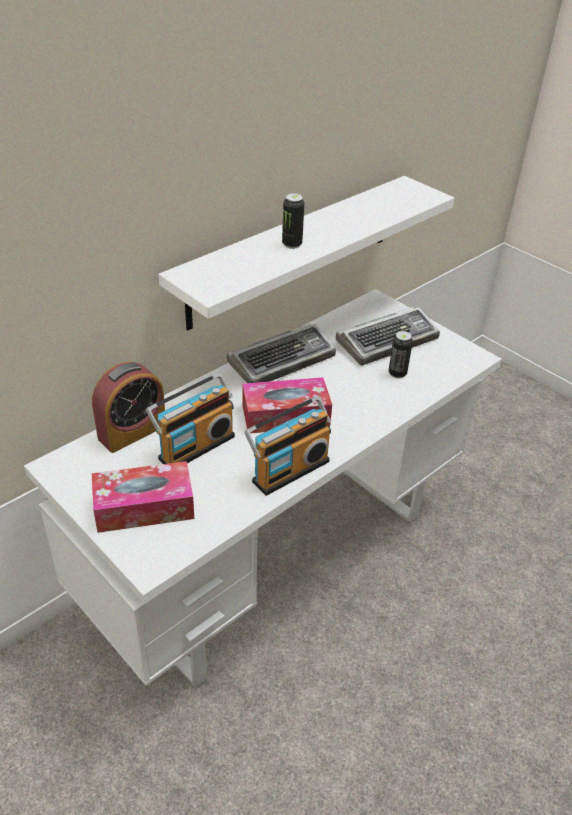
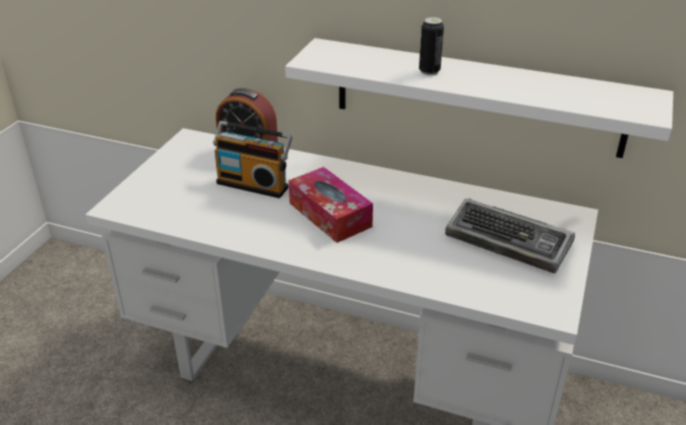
camera: 65 degrees right, 5 degrees down
tissue box [92,461,194,533] -> none
keyboard [227,324,336,383] -> none
radio [244,396,331,496] -> none
can [389,331,413,379] -> none

